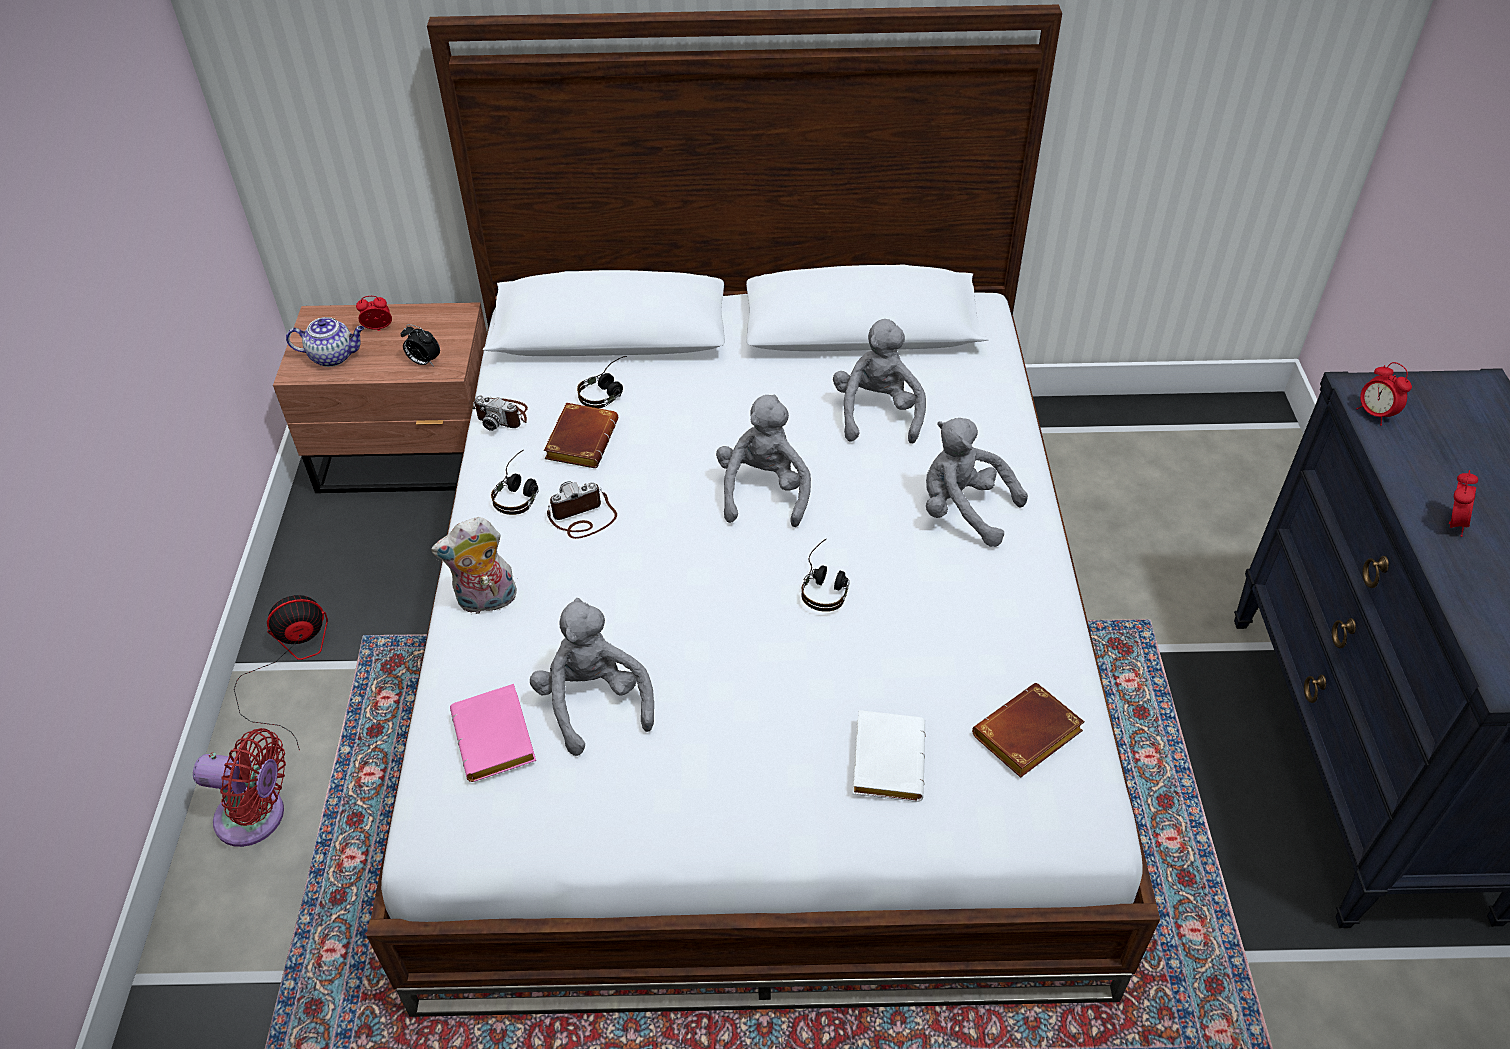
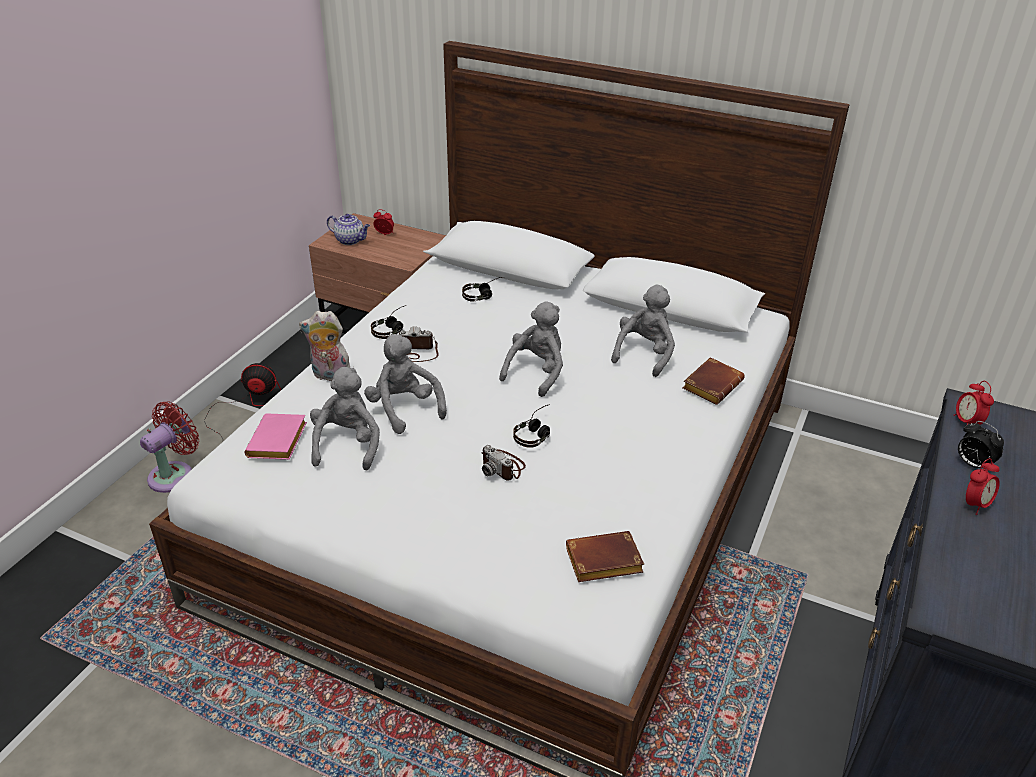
camera: 25 degrees right, 10 degrees down
red fan [193,728,286,847] -> red fan turned 90 degrees counterclockwise [140,401,199,493]
alarm clock [401,324,440,366] -> alarm clock moved to [958,421,1004,469]
camera [472,395,528,431] -> camera moved to [481,445,526,481]
brown book [544,403,618,468] -> brown book moved to [682,357,745,405]
white book [852,710,926,802] -> none
grey plush toy [926,418,1028,547] -> grey plush toy moved to [364,334,447,434]

